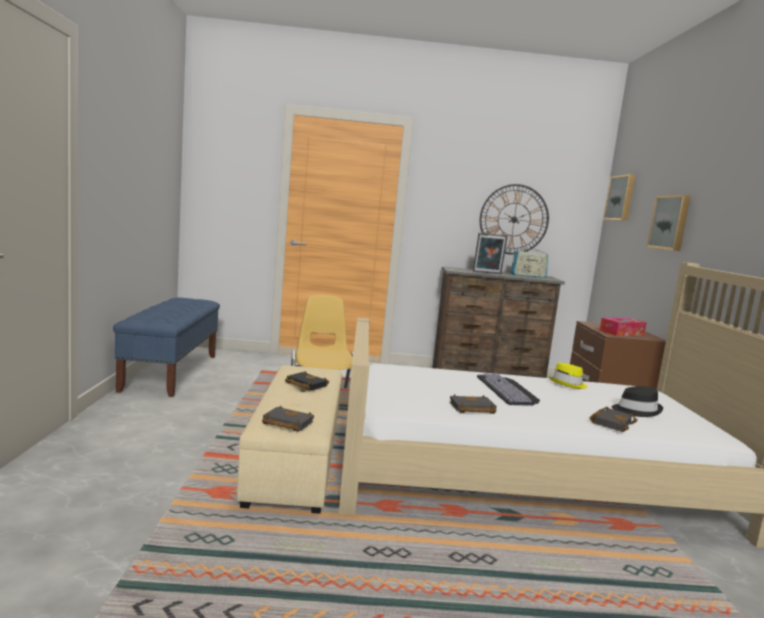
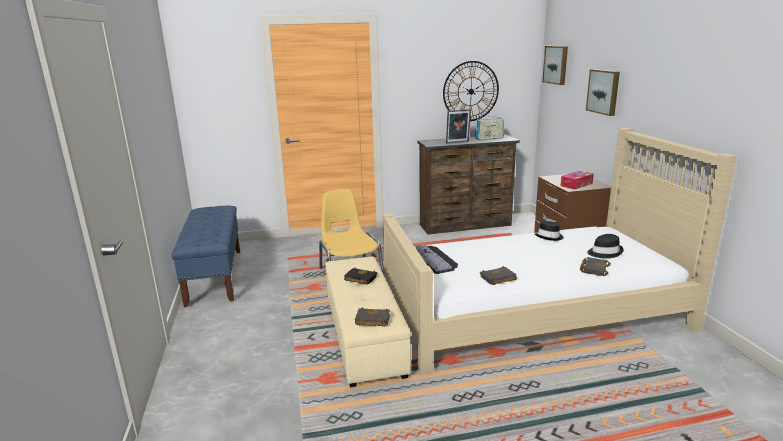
camera: 10 degrees left, 10 degrees up
keyboard [477,373,540,406] -> keyboard moved to [414,244,458,274]
yellow hat [549,362,588,389] -> black hat [535,221,564,241]

